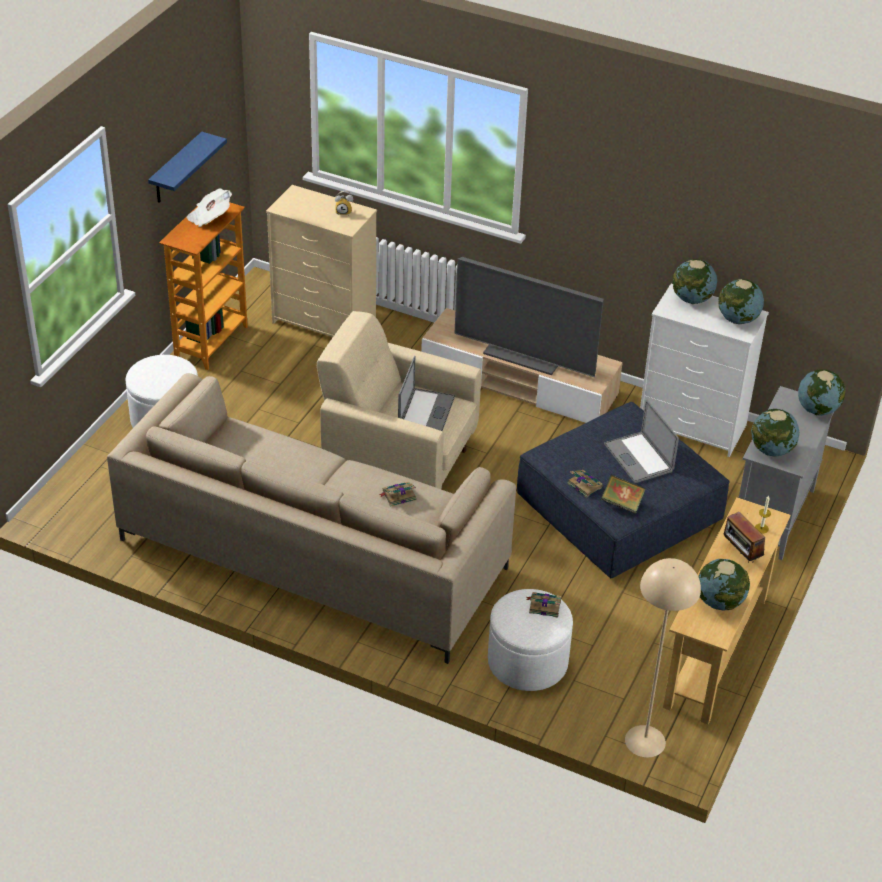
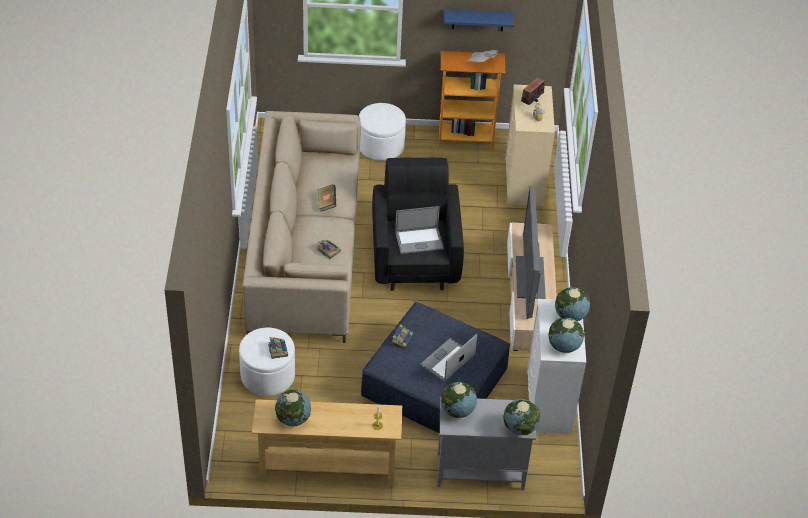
camera: 65 degrees right, 5 degrees up
beige armchair [317,311,481,489] -> black armchair [372,157,464,291]
book [601,474,646,514] -> book moved to [318,184,336,212]
beige floor lamp [625,558,701,758] -> none
radio [724,512,765,562] -> radio moved to [519,78,545,105]

